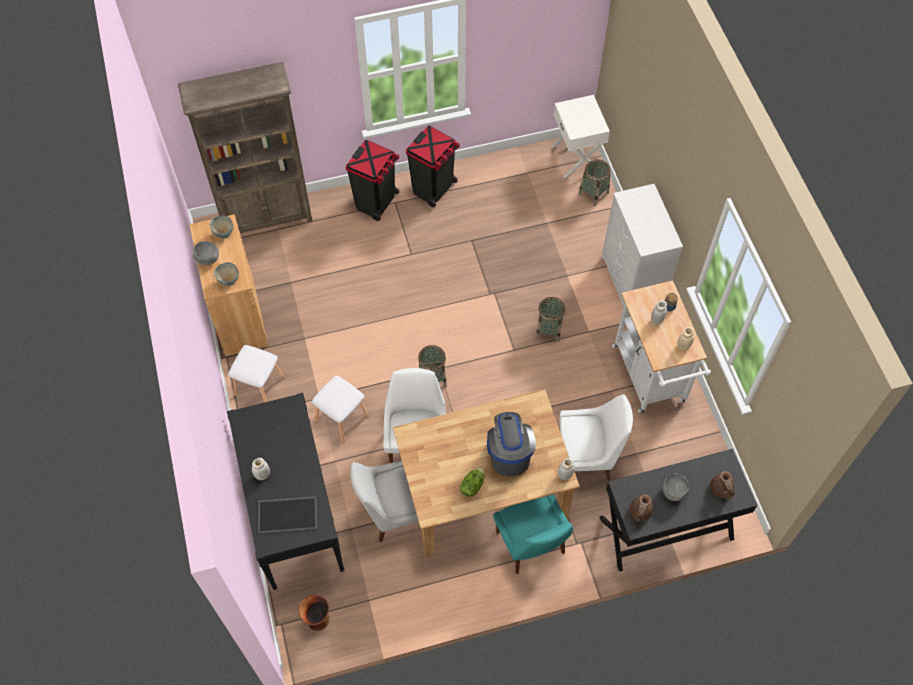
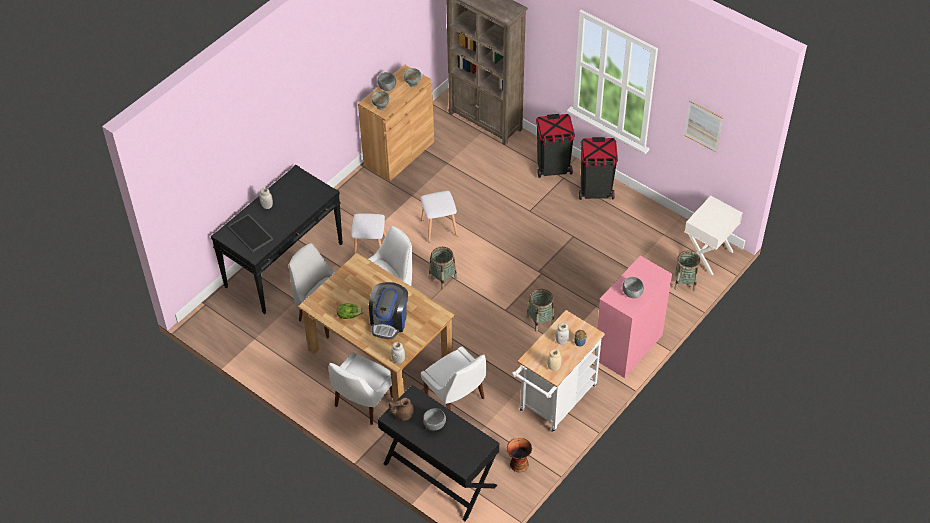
camera: 55 degrees right, 10 degrees down
white stool [228,345,285,402] -> white stool moved to [421,191,458,242]
vase [298,595,329,631] -> vase moved to [507,438,532,473]
coffee machine [487,412,536,477] -> coffee machine turned 150 degrees clockwise [369,282,408,339]
turquoise chair [493,495,573,574] -> white chair [329,352,393,425]
white dresser [601,184,683,317] -> pink dresser [595,256,672,378]
brown teapot [710,471,735,499] -> none
none -> grey bowl [622,277,644,298]
none -> picture [684,101,723,153]

